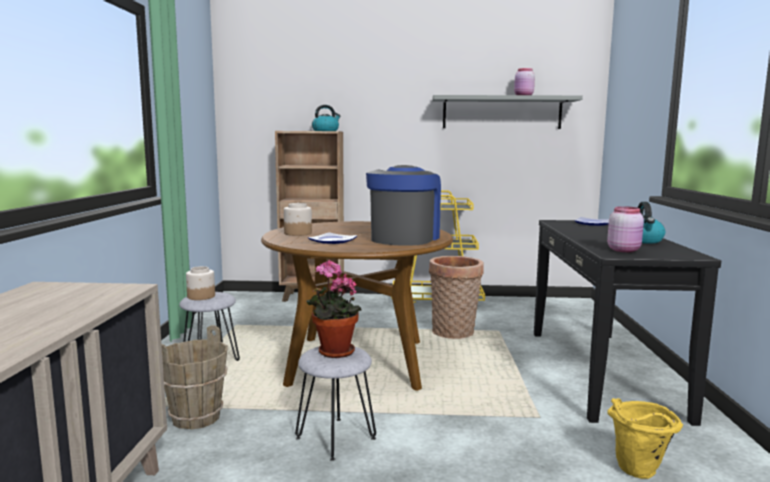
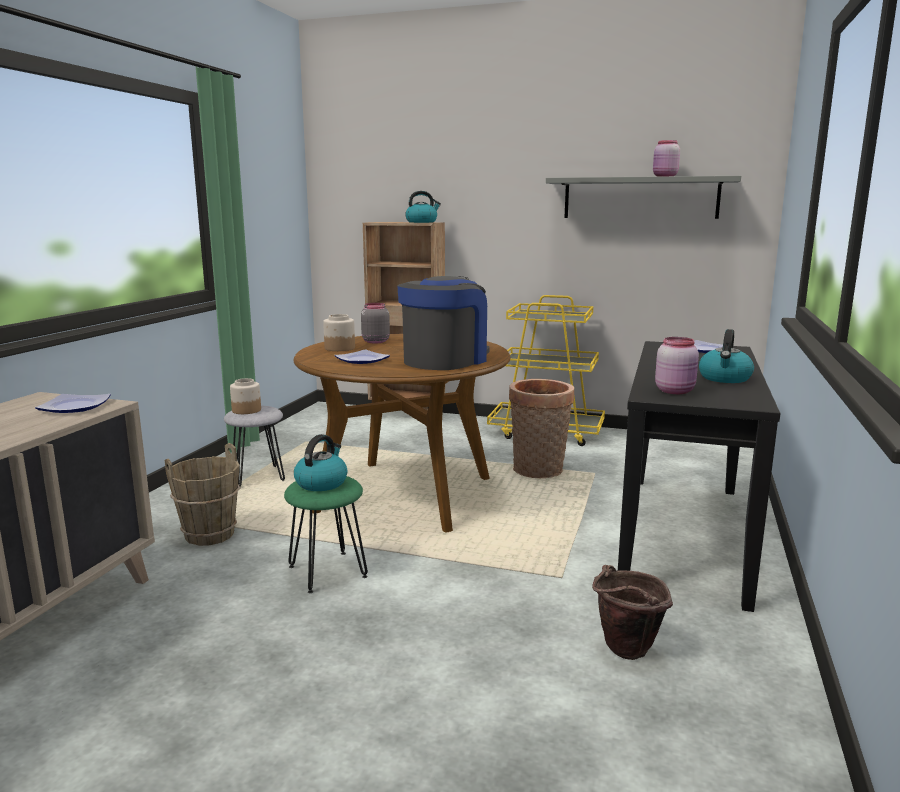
camera: 15 degrees right, 5 degrees up
grey stool [295,346,376,461] -> green stool [284,476,368,593]
potted plant [306,260,361,358] -> kettle [294,434,347,491]
yellow bucket [607,398,683,479] -> brown bucket [592,565,673,660]
none -> plate [35,394,111,413]
none -> grey jar [361,303,390,343]

